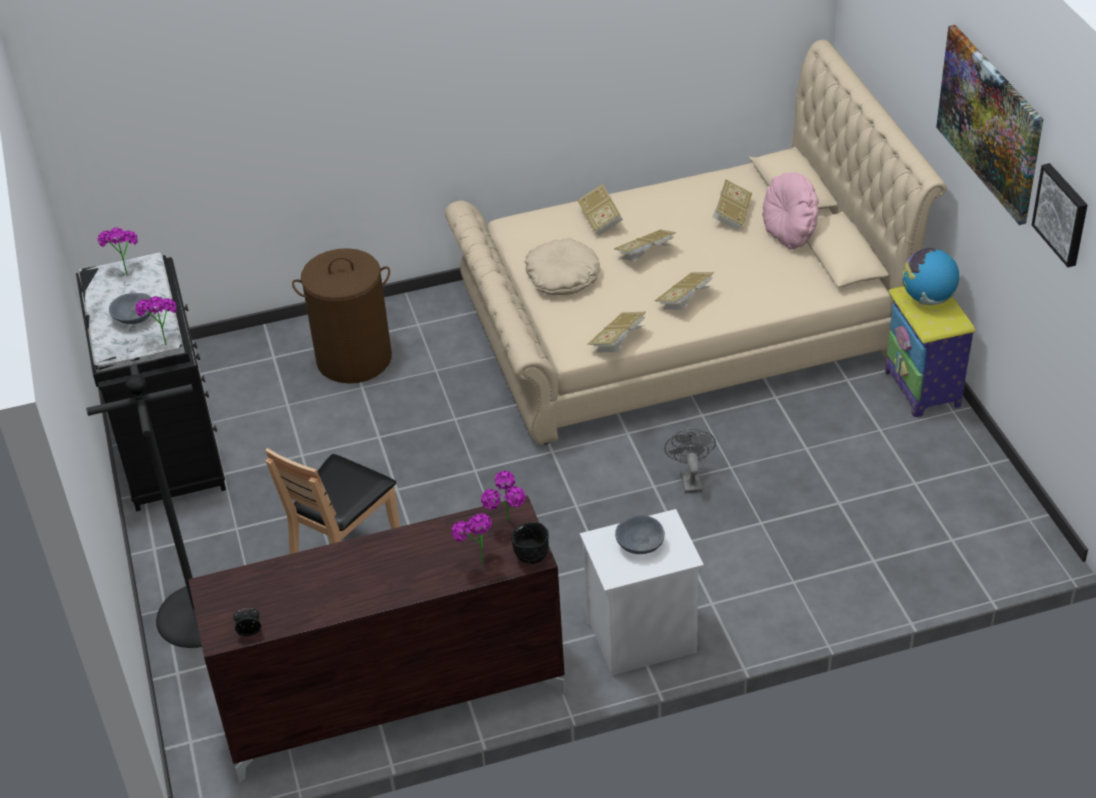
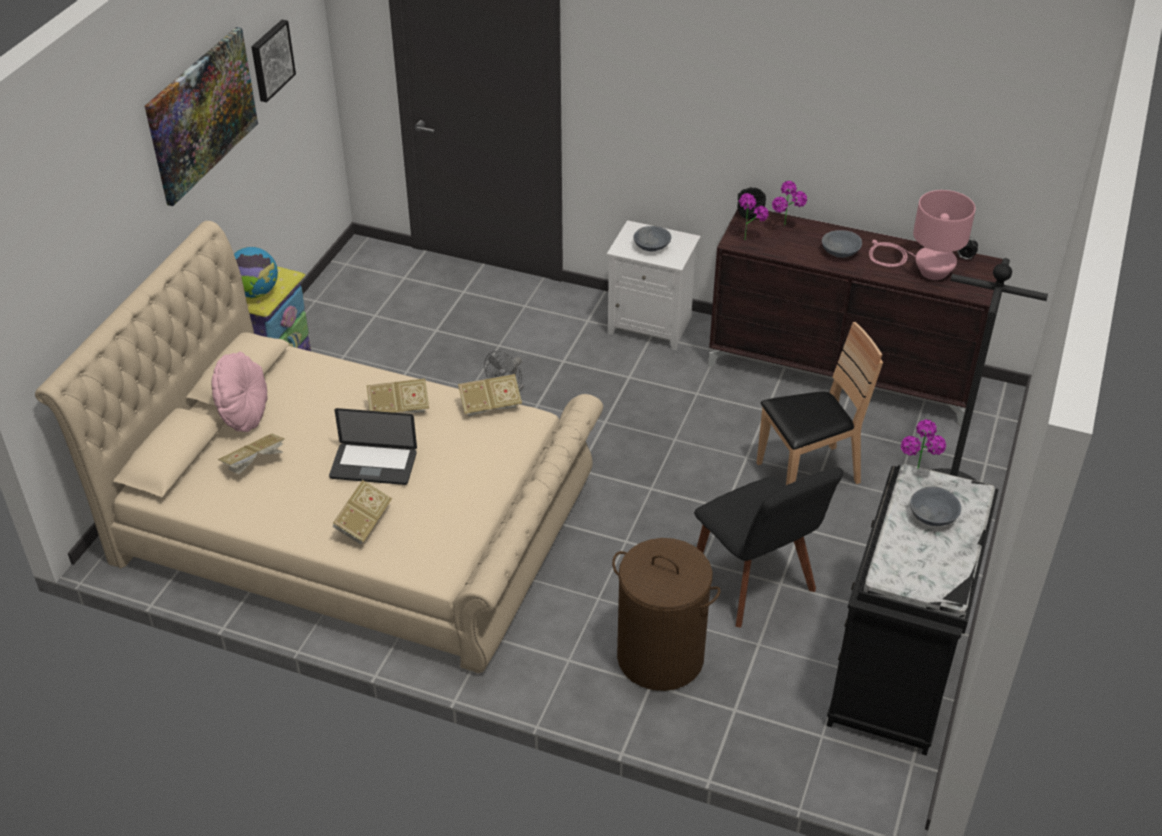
camera: 145 degrees left, 0 degrees up
potted plant [97,228,138,276] -> none
beige pillow [525,238,600,295] -> none
book [614,229,676,262] -> laptop [329,408,417,485]
none -> black chair [694,468,843,628]
none -> grey bowl [822,230,862,258]
none -> pink table lamp [869,190,976,280]

